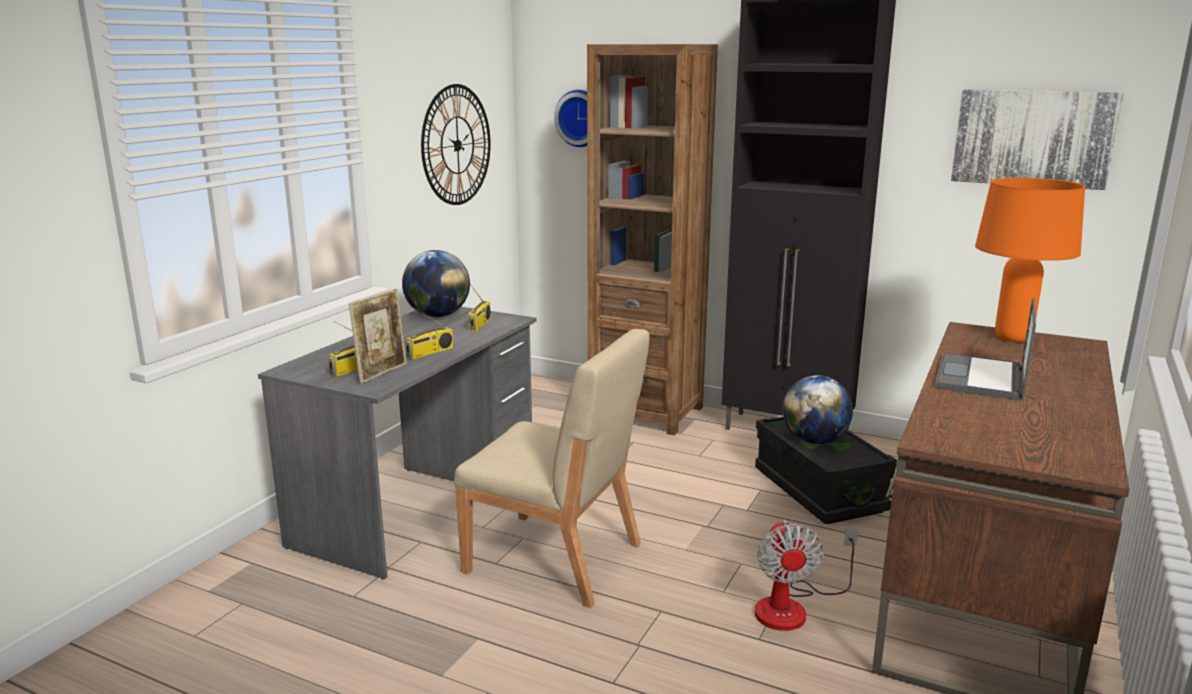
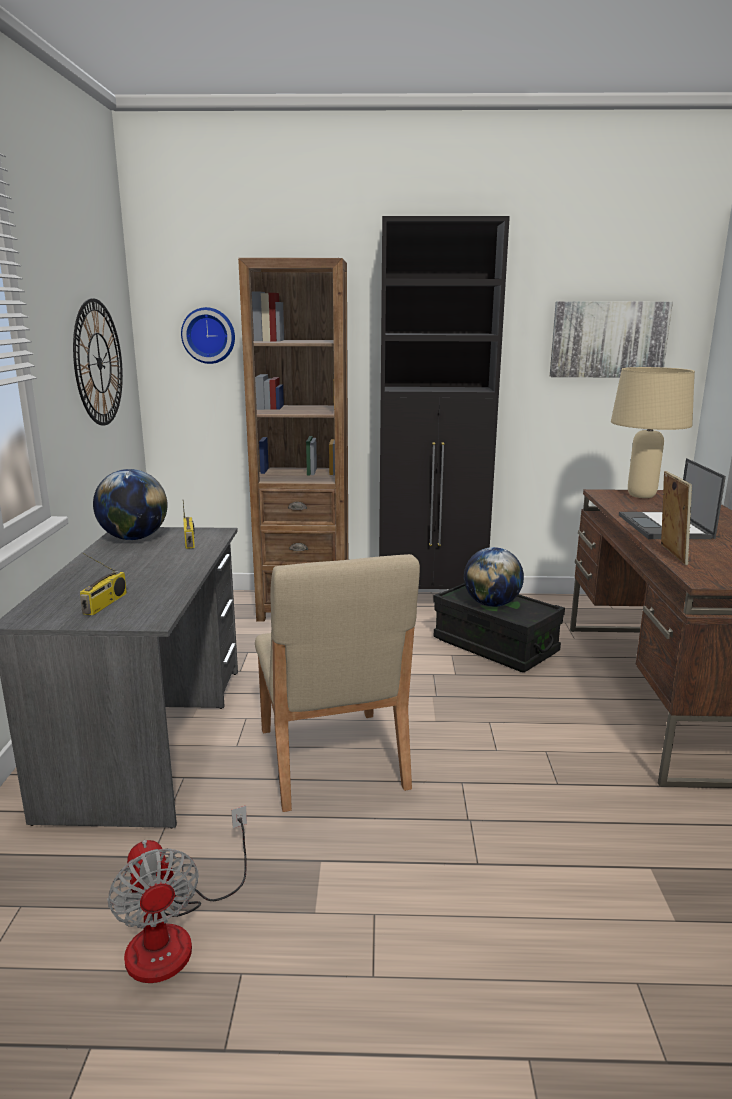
camera: 25 degrees left, 0 degrees up
picture frame [349,289,407,384] -> picture frame moved to [661,471,692,565]
radio [405,307,453,359] -> none
beige chair [454,329,649,608] -> beige chair turned 75 degrees clockwise [255,554,420,812]
fan [755,520,858,631] -> fan moved to [108,806,247,983]
orange table lamp [975,178,1085,342] -> beige table lamp [611,367,695,498]

